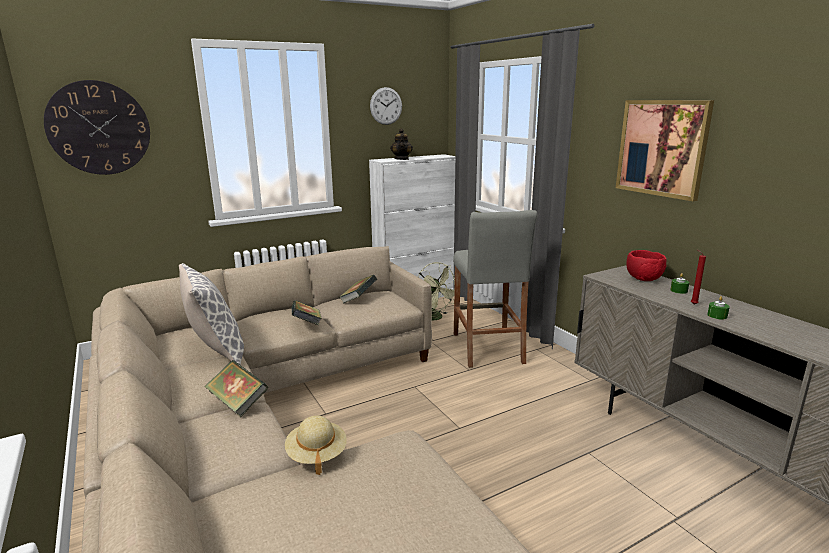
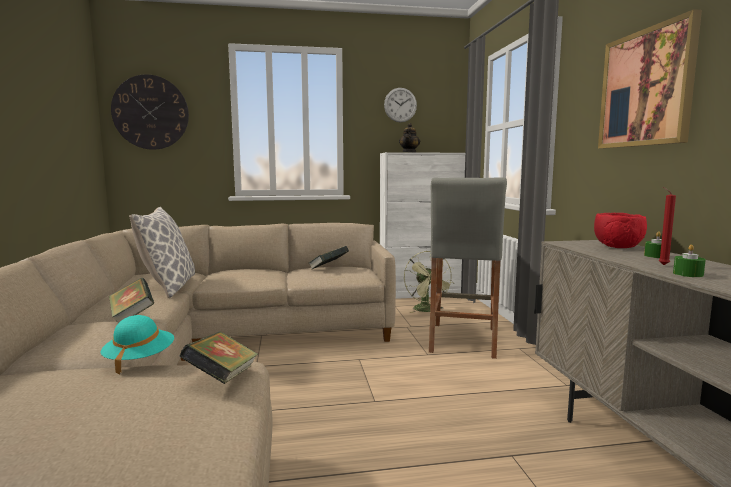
camera: 20 degrees right, 10 degrees down
beige hat [285,416,347,475] -> turquoise hat [100,315,174,375]
book [291,301,322,325] -> book moved to [180,332,258,384]

